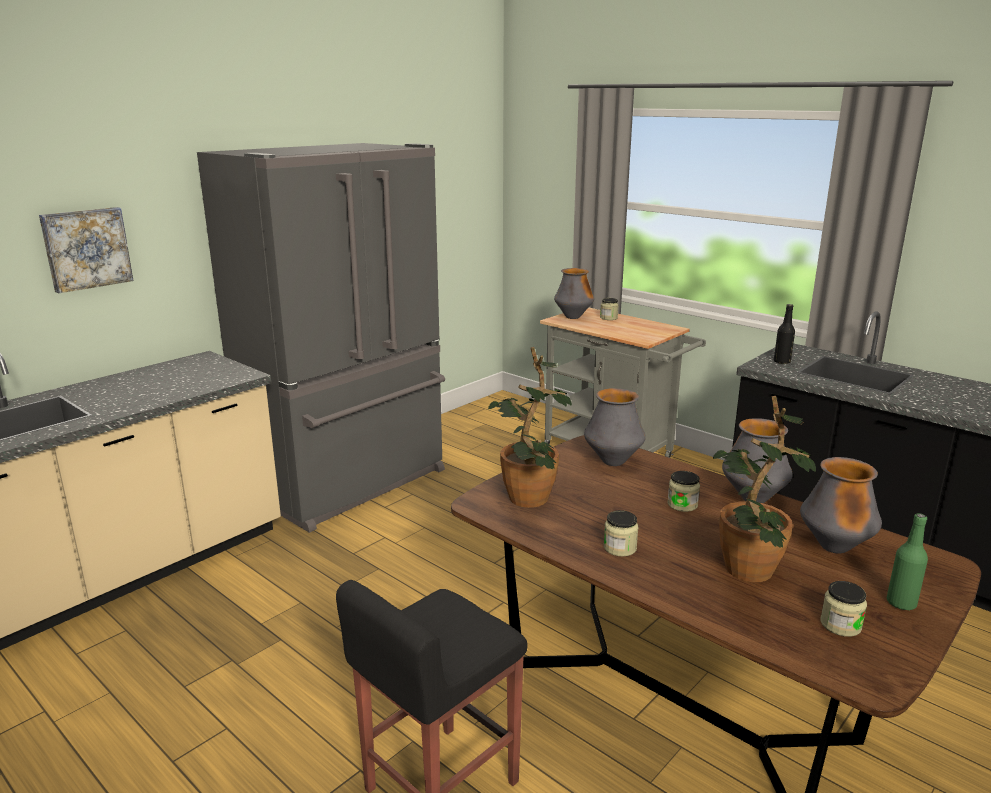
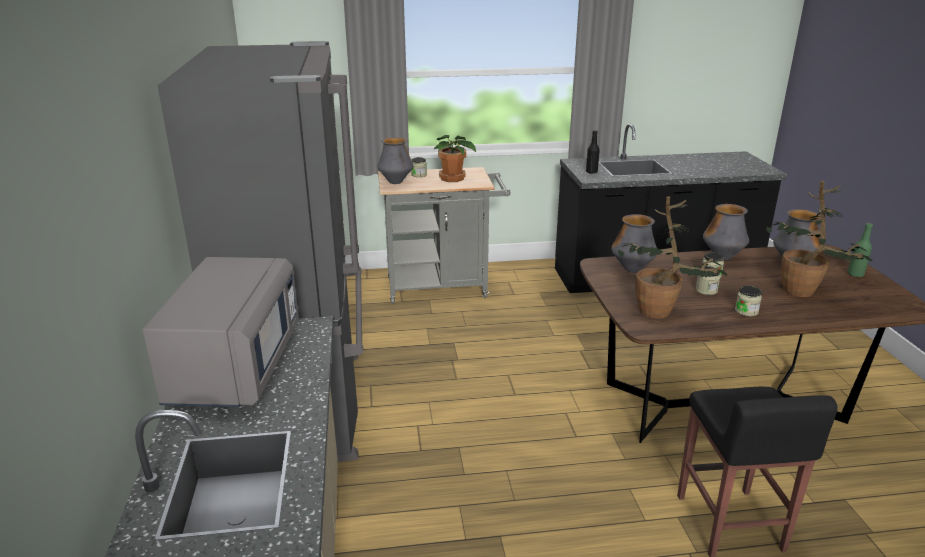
camera: 50 degrees left, 5 degrees up
picture [39,207,133,293] -> none
jar [821,581,867,637] -> jar moved to [696,266,720,295]
none -> grey microwave [143,257,299,407]
none -> potted plant [433,135,476,182]

